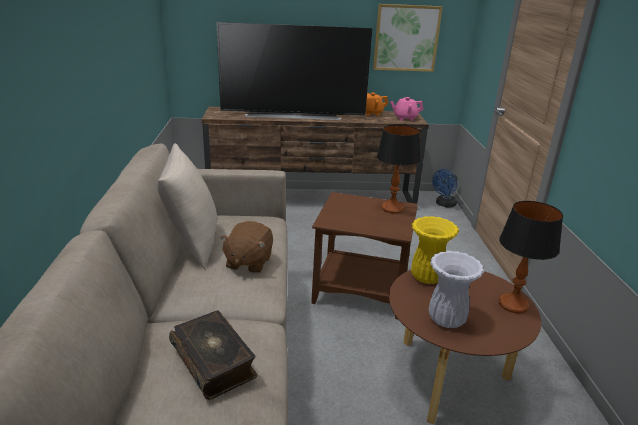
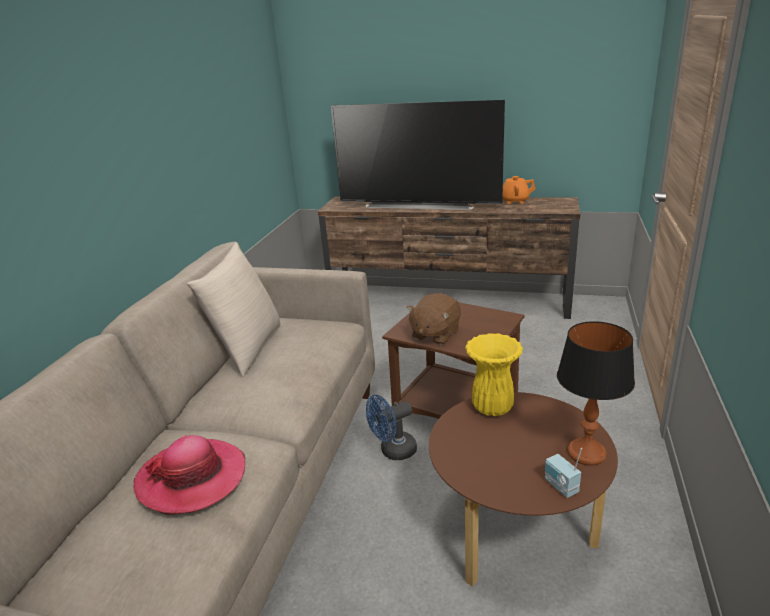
camera: 20 degrees right, 0 degrees up
book [169,310,257,400] -> hat [133,435,245,515]
brown plush toy [220,221,273,273] -> brown plush toy moved to [407,293,461,345]
picture [373,4,443,72] -> none
table lamp [376,125,420,213] -> none
pink teapot [390,97,423,121] -> none
white vase [428,251,484,328] -> none
blue fan [432,169,458,208] -> blue fan moved to [366,395,417,460]
none -> radio [545,448,582,498]

